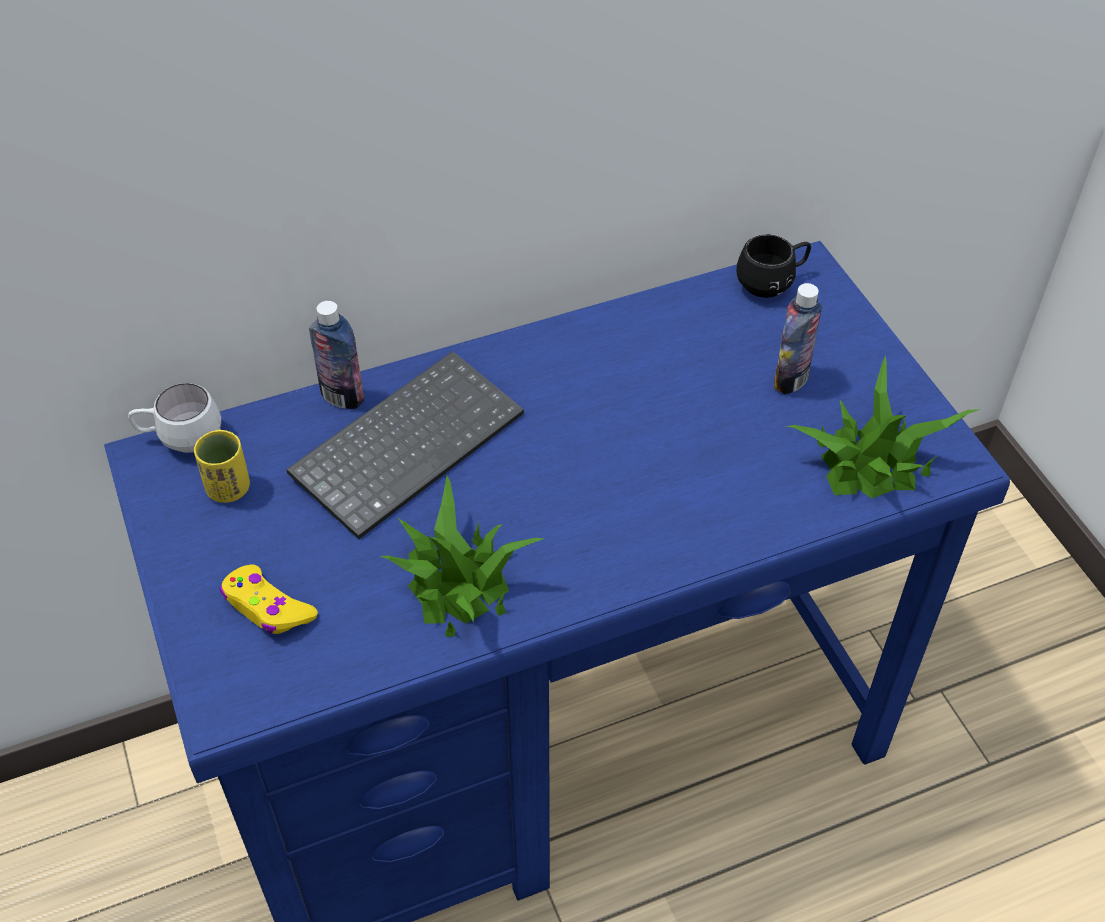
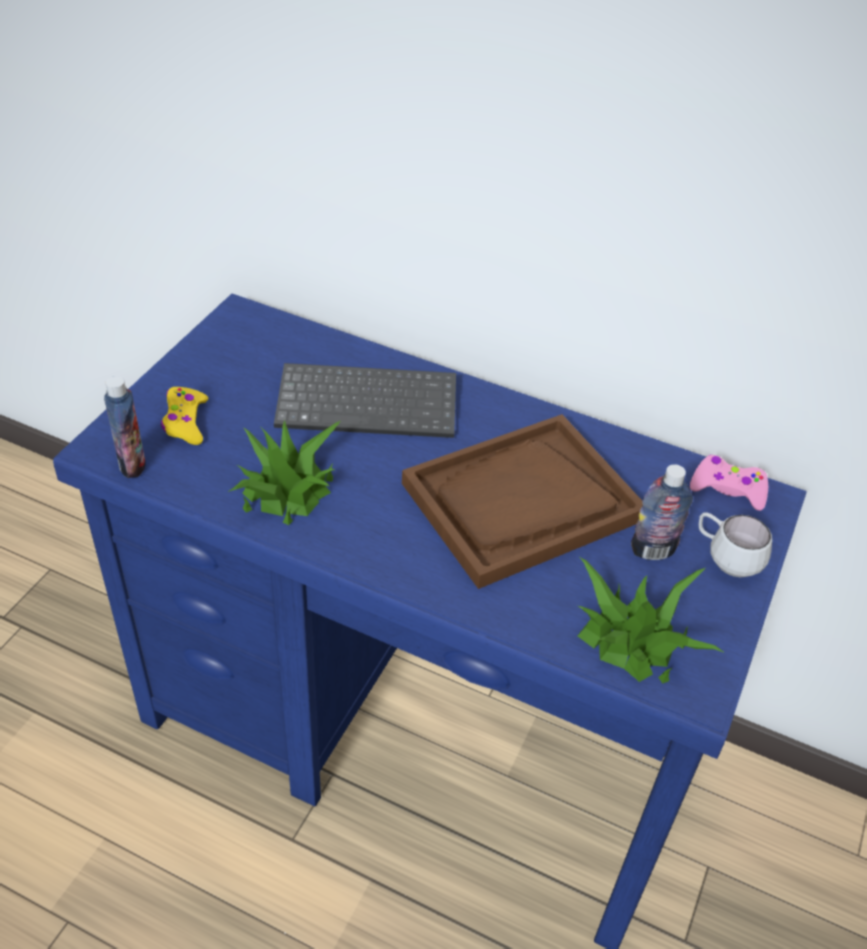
camera: 45 degrees right, 5 degrees down
white mug [128,383,221,453] -> white mug moved to [699,512,772,577]
yellow cup [194,429,250,503] -> none
bottle [309,301,364,409] -> bottle moved to [104,376,145,478]
black mug [736,234,811,298] -> pink game controller [690,455,768,511]
none -> brown tray [402,414,643,589]

